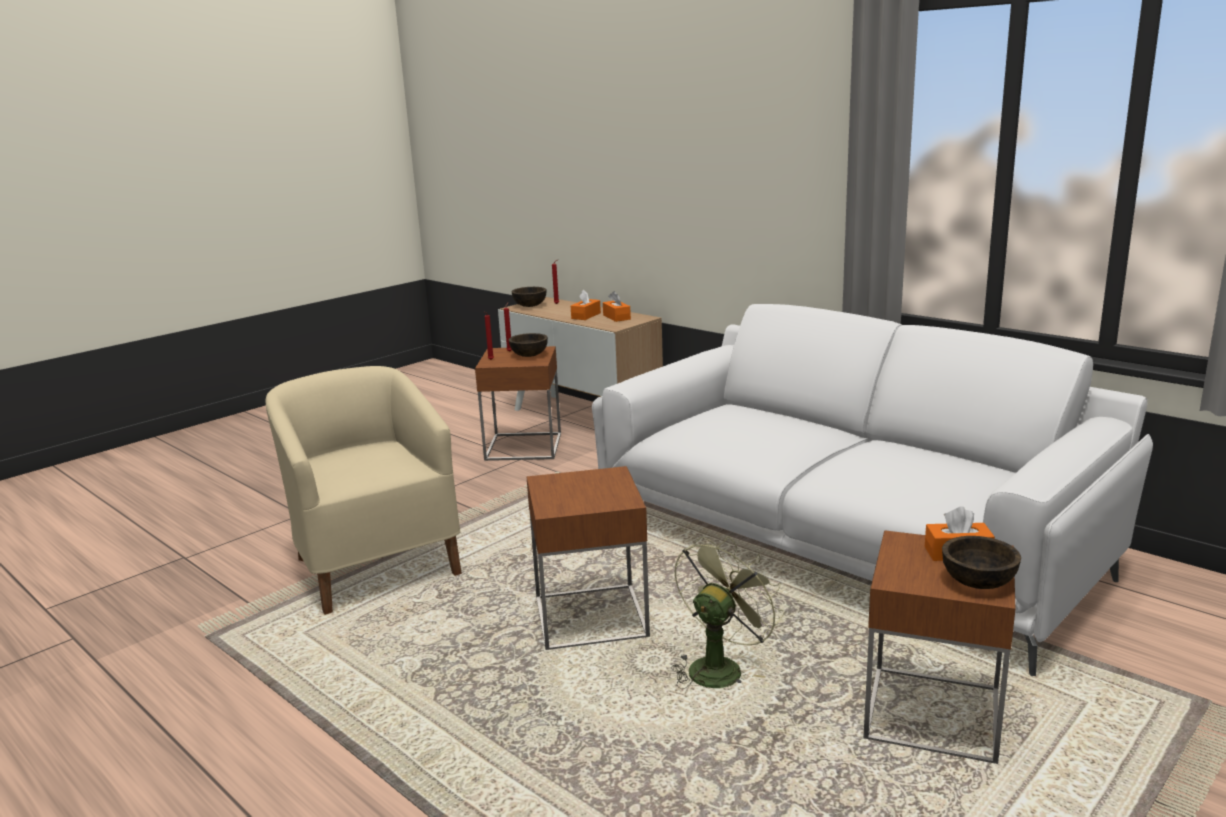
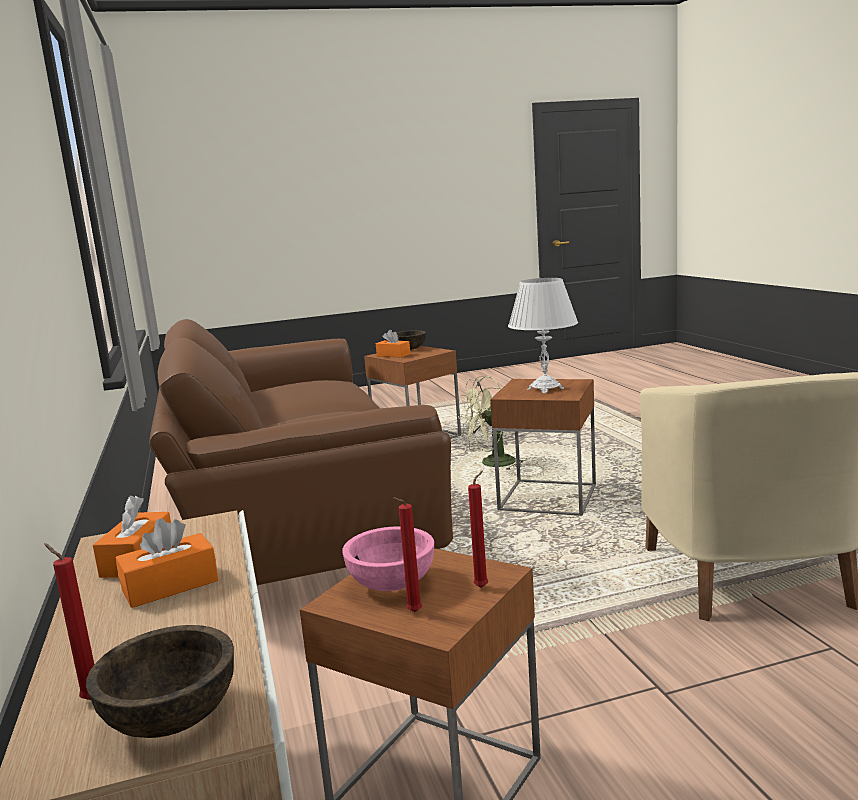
camera: 150 degrees left, 5 degrees down
brown bowl [509,333,548,357] -> pink bowl [342,526,434,591]
white sofa [592,304,1153,676] -> brown sofa [149,319,453,585]
none -> white table lamp [508,278,578,394]

